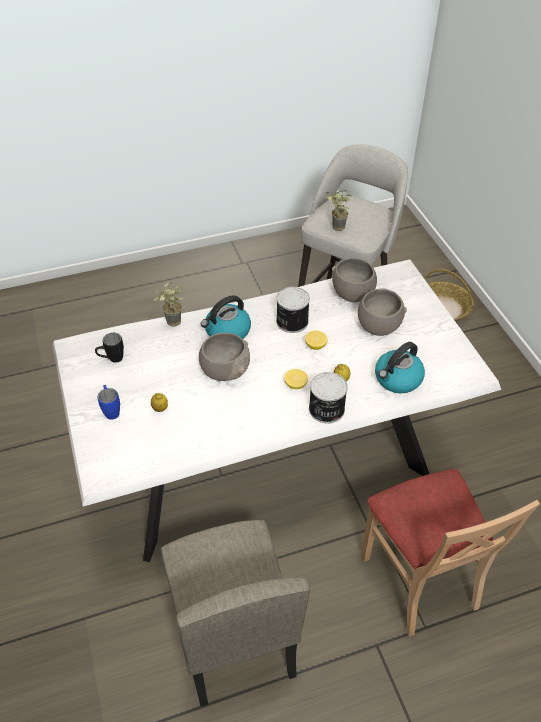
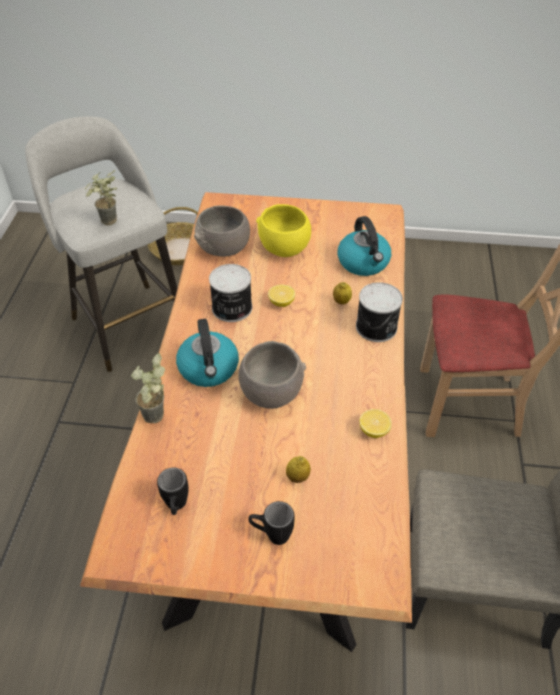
camera: 65 degrees left, 0 degrees up
white dining table [52,260,501,562] -> brown dining table [80,192,412,652]
blue mug [98,385,120,420] -> black mug [248,501,294,545]
lemon [284,369,308,389] -> lemon moved to [359,409,392,438]
grey bowl [358,288,407,336] -> yellow bowl [256,204,311,257]

